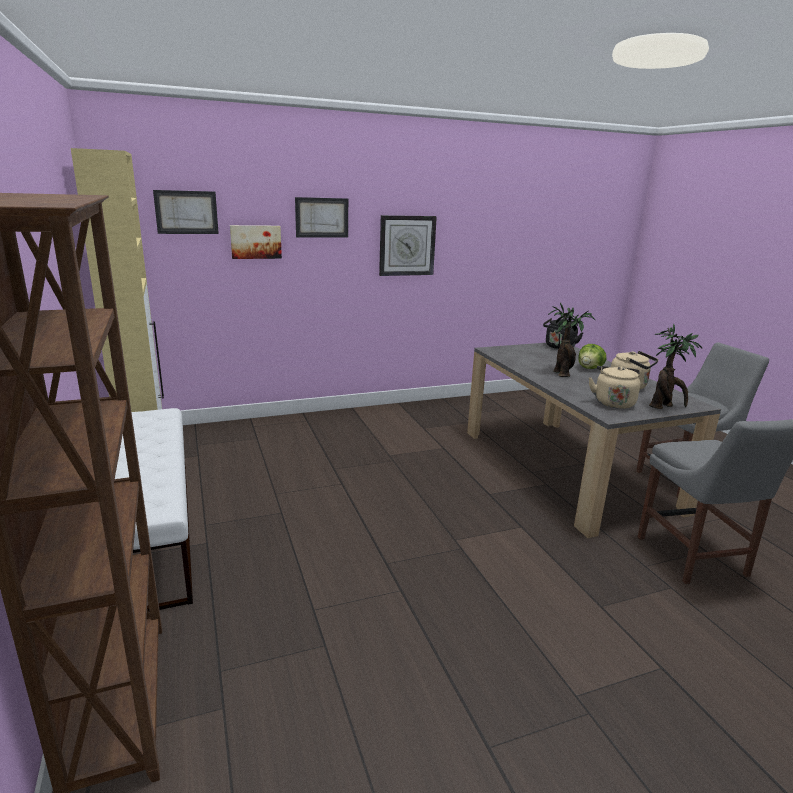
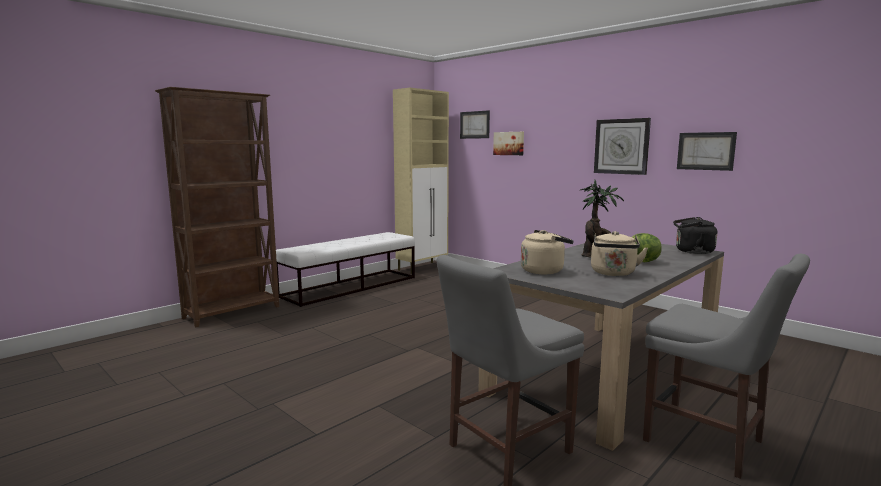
camera: 65 degrees right, 10 degrees down
picture [295,197,348,238] -> picture moved to [677,132,737,171]
potted plant [649,324,702,409] -> none

